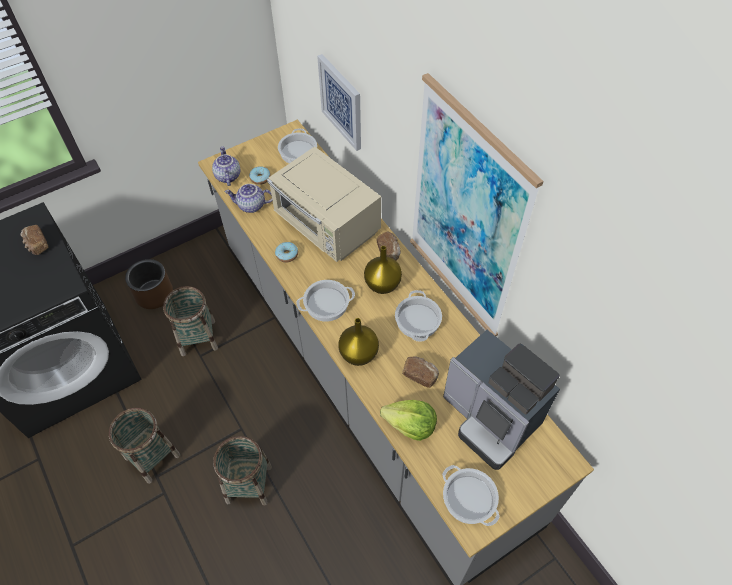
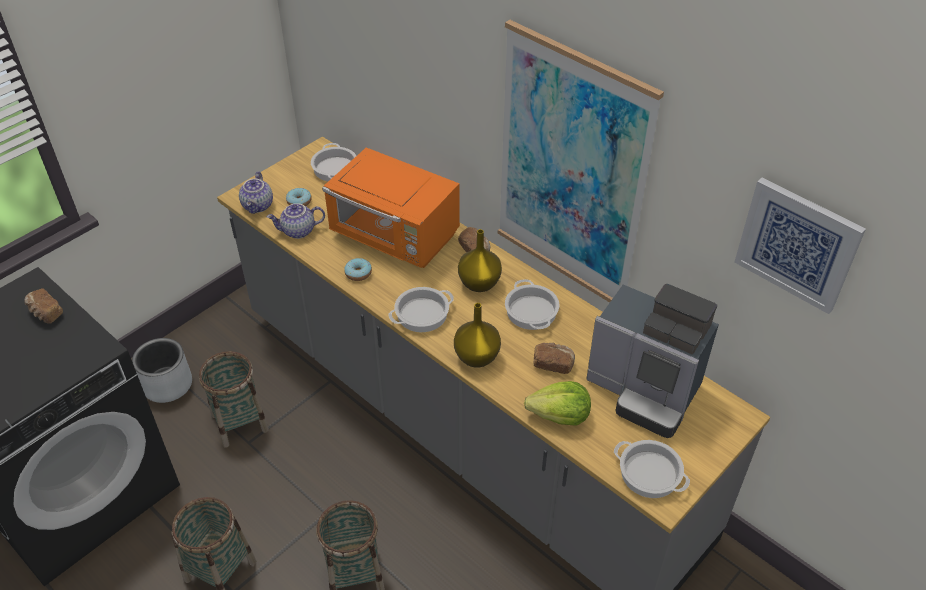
camera: 15 degrees left, 10 degrees down
brown planter [125,259,173,309] -> grey planter [132,338,192,403]
teapot [212,146,240,186] -> teapot turned 150 degrees counterclockwise [239,171,273,214]
beige microwave [267,147,381,262] -> orange microwave [322,147,460,268]
picture [317,54,361,151] -> picture moved to [734,178,866,314]

